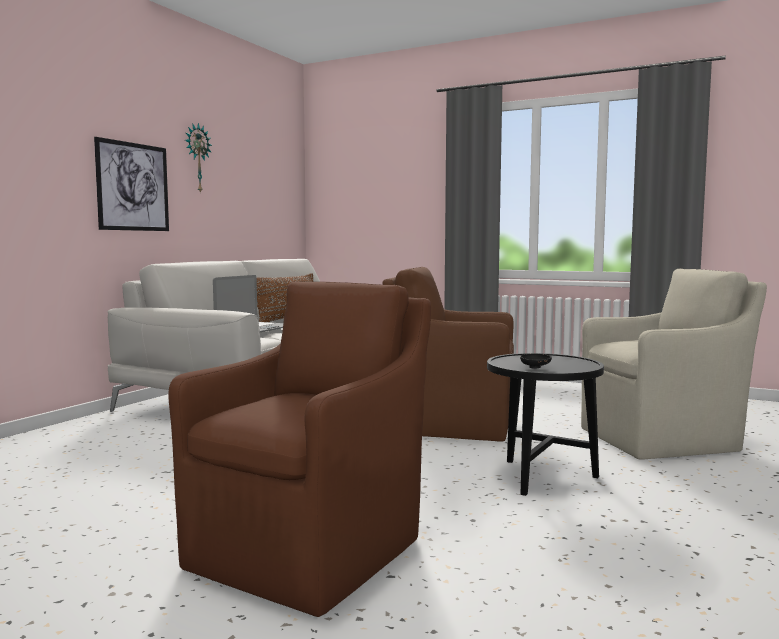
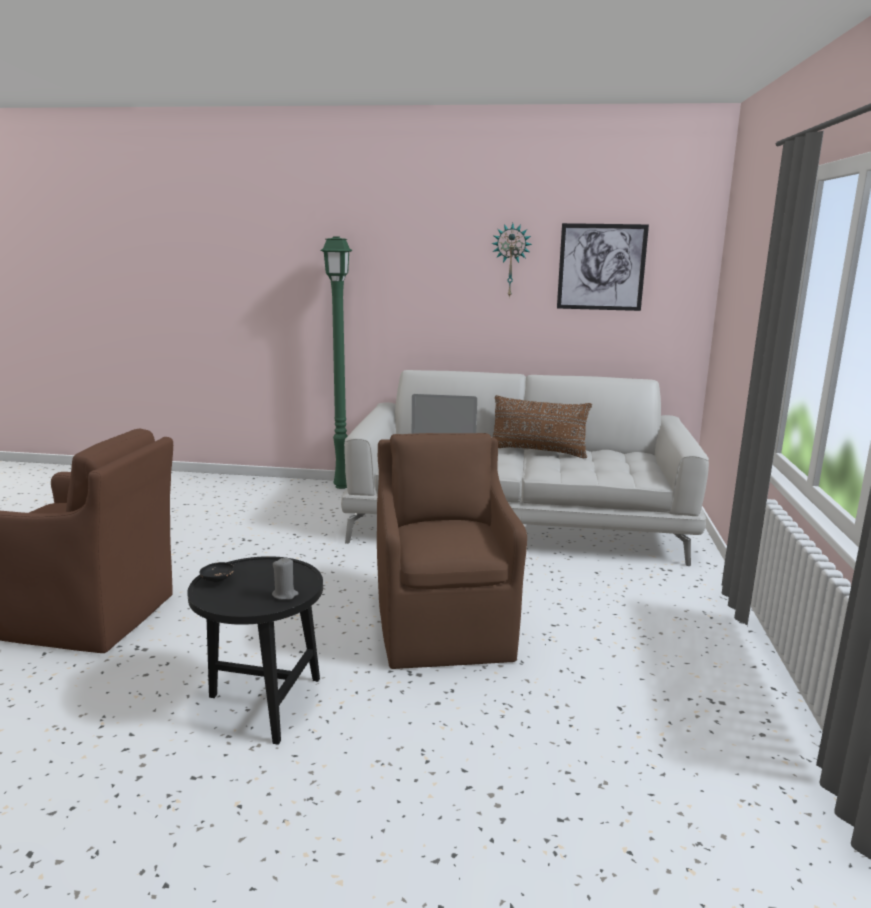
camera: 70 degrees right, 10 degrees up
picture [94,137,169,231] -> picture moved to [557,223,649,311]
beige armchair [581,268,767,459] -> none
none -> grey candle [272,558,299,600]
none -> green floor lamp [320,236,353,489]

